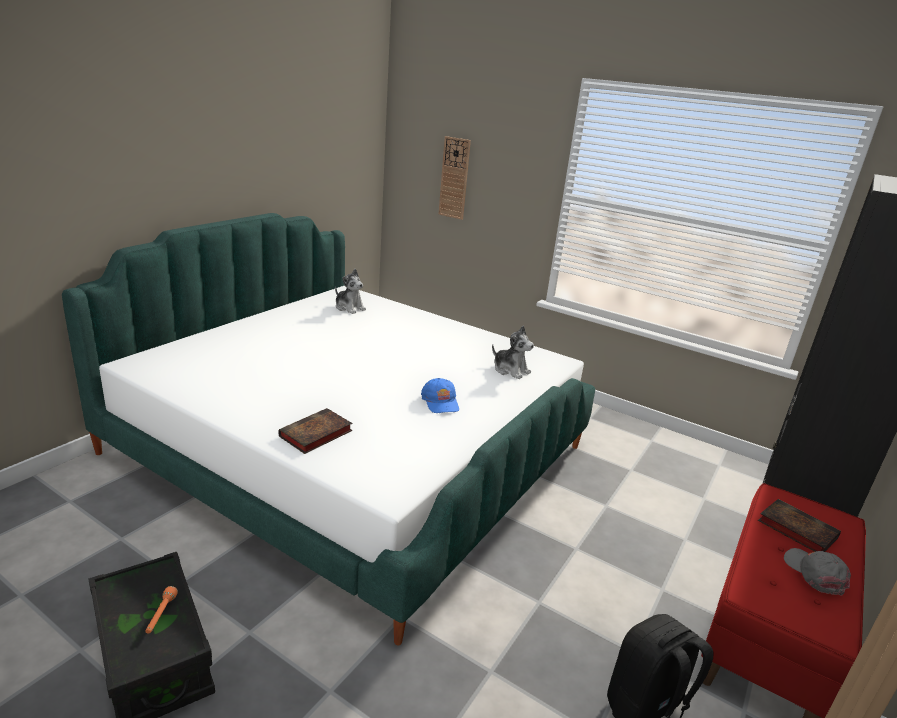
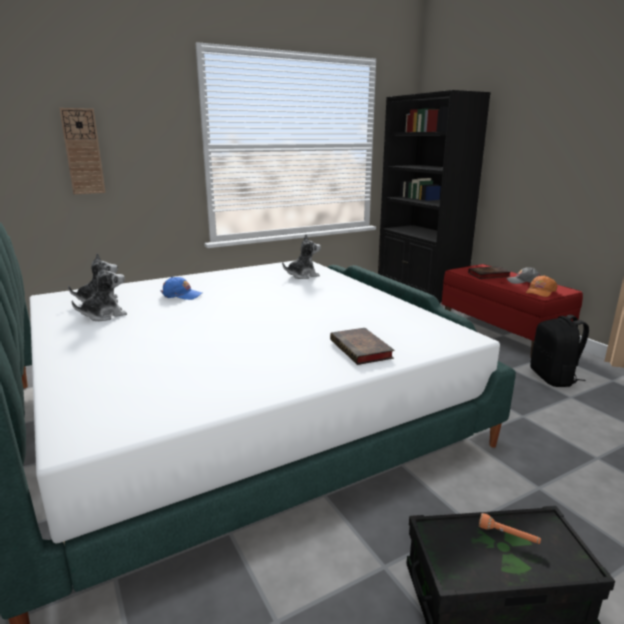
camera: 60 degrees left, 5 degrees down
blue cap [421,378,459,413] -> blue cap moved to [161,277,202,300]
none -> plush toy [71,263,127,321]
none -> orange cap [526,275,557,297]

